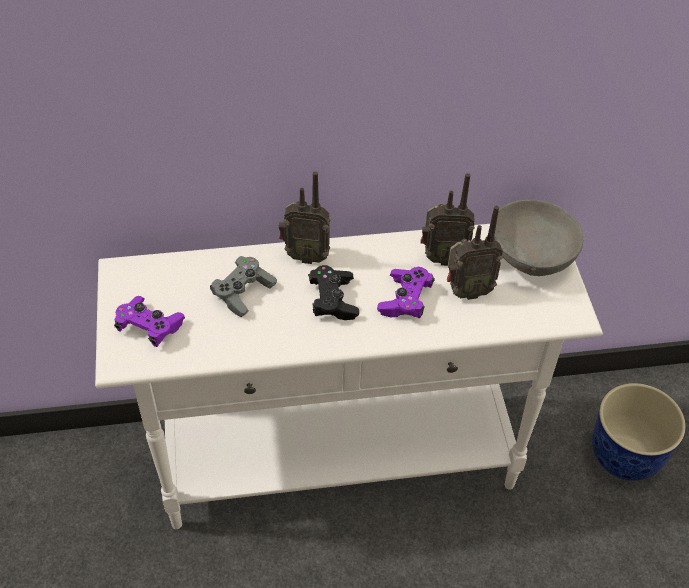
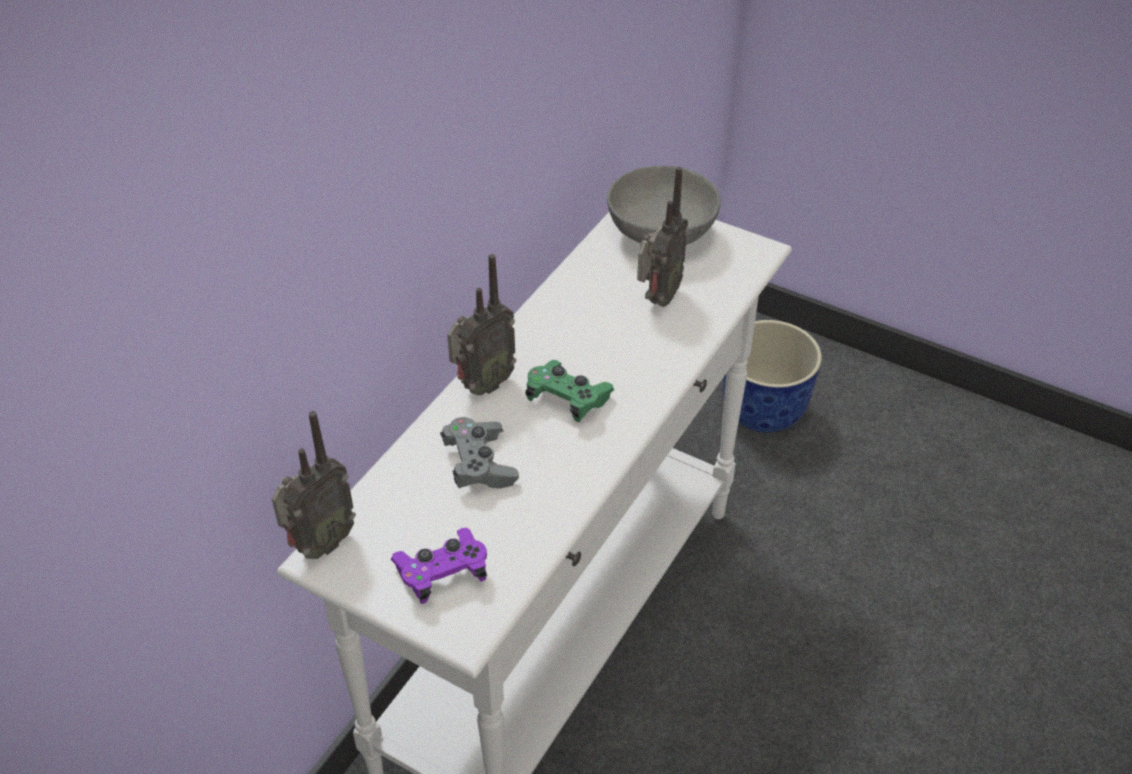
camera: 50 degrees left, 5 degrees down
black game controller [308,265,359,320] -> green game controller [525,360,614,422]
purple game controller [377,267,435,318] -> none
radio [421,173,475,266] -> radio moved to [272,411,356,559]

